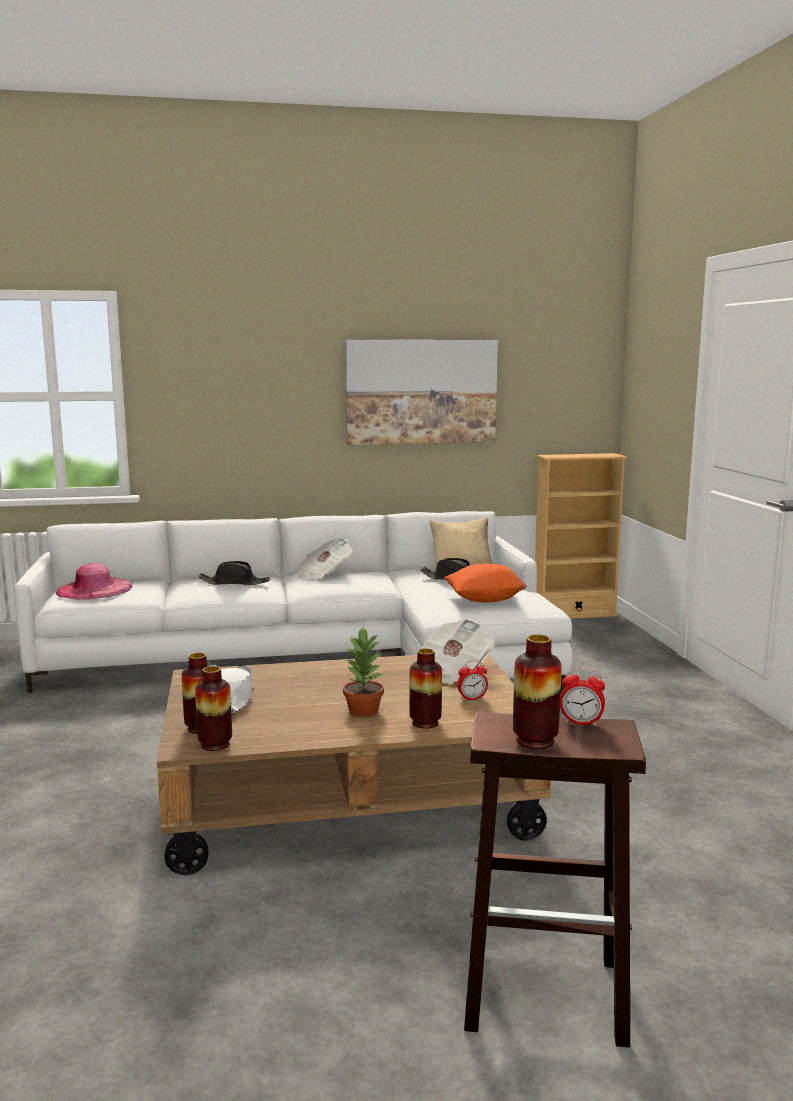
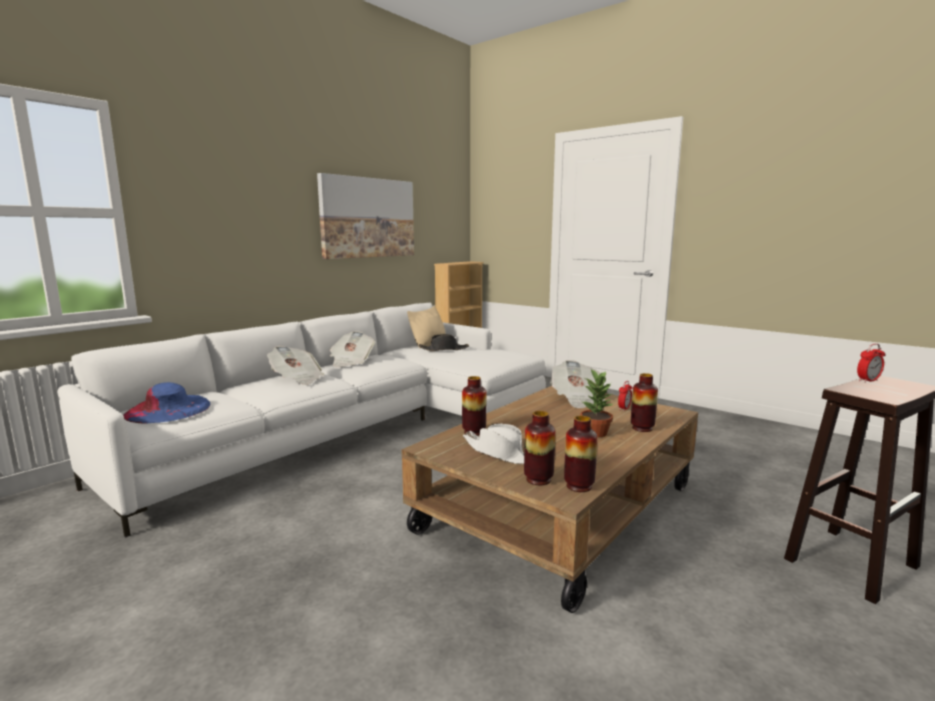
camera: 40 degrees left, 0 degrees up
pink hat [56,563,133,599] -> blue hat [123,382,211,423]
black hat [198,561,270,585] -> newspaper [267,346,324,385]
orange pillow [444,563,527,603] -> none
vase [513,634,562,749] -> vase moved to [462,376,486,436]

